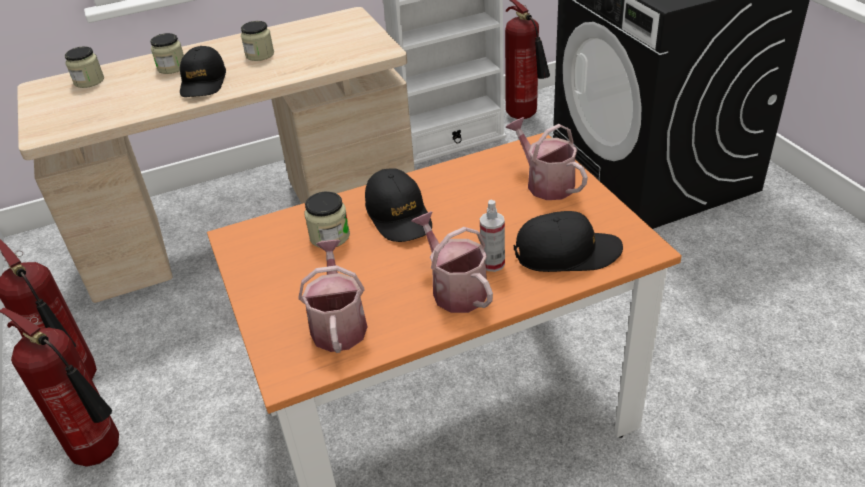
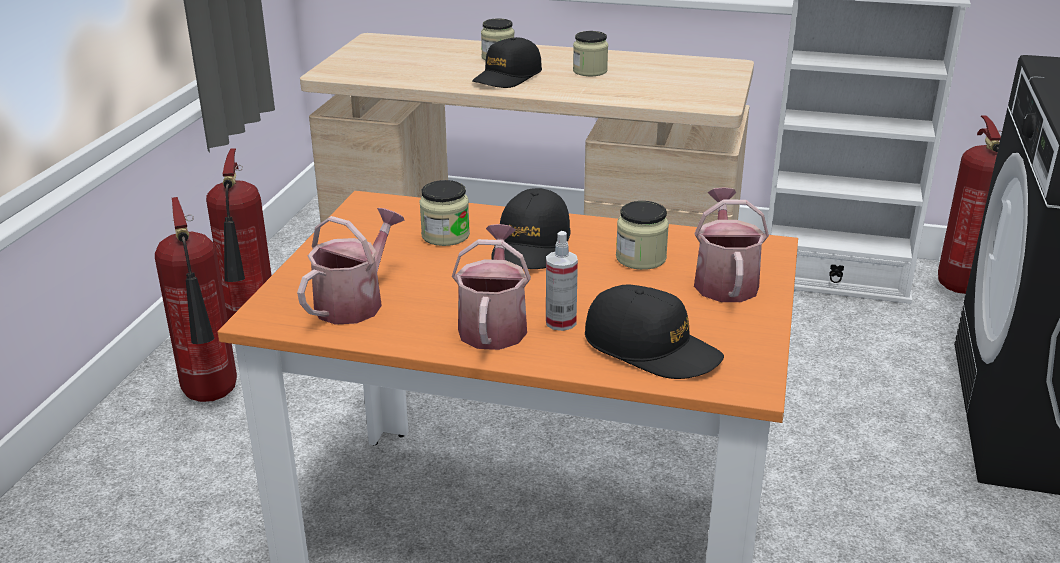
camera: 35 degrees right, 10 degrees down
jar [65,46,104,88] -> jar moved to [616,201,669,270]

